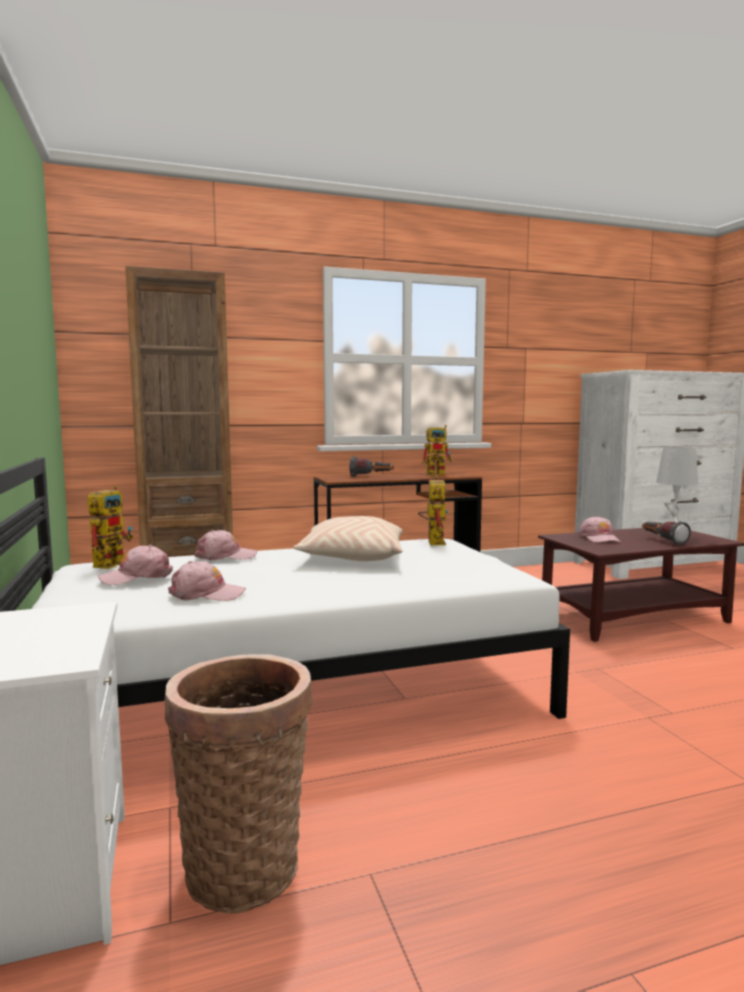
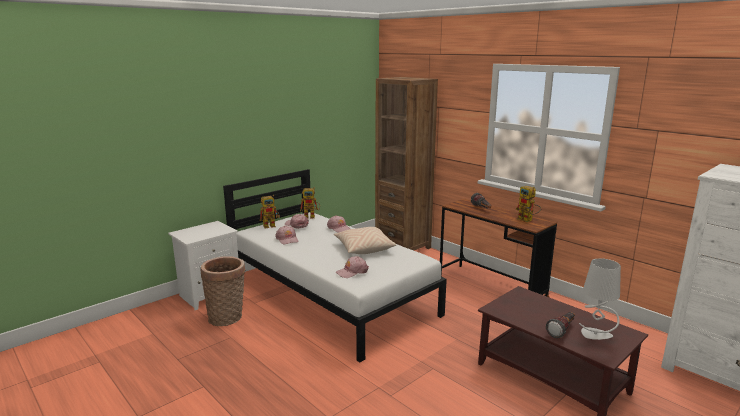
camera: 65 degrees right, 10 degrees up
toy robot [418,476,449,545] -> toy robot moved to [259,195,280,229]
pink cap [579,516,621,543] -> pink cap moved to [336,256,369,278]

